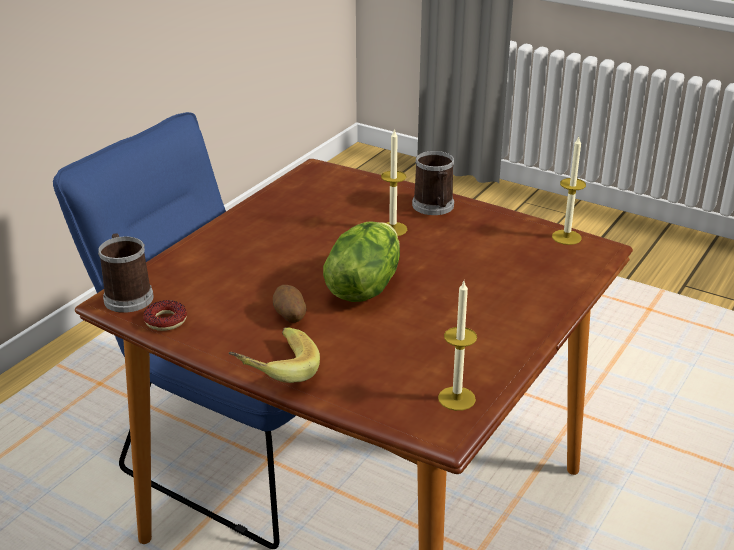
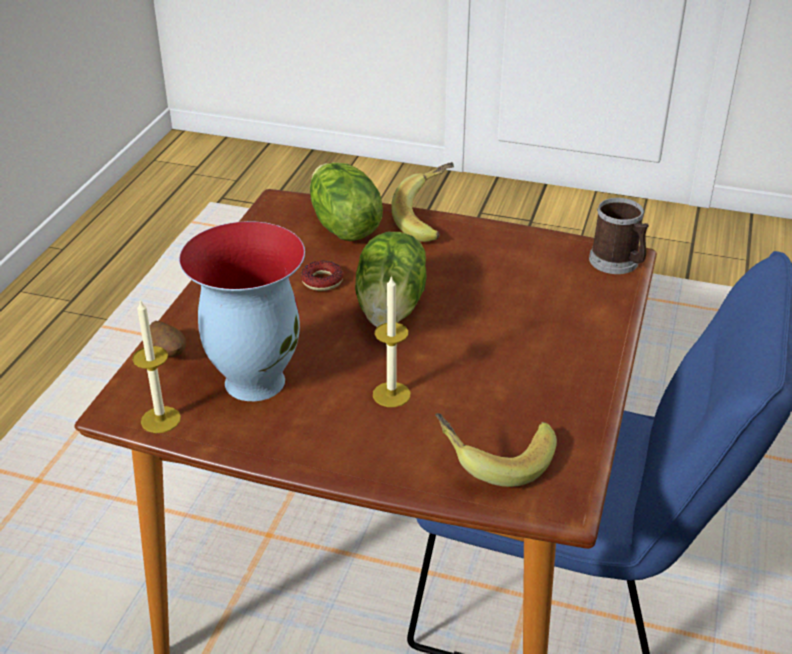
camera: 165 degrees right, 5 degrees up
donut [143,300,187,331] -> donut moved to [301,261,344,291]
potato [273,285,306,323] -> potato moved to [150,321,186,357]
mug [412,151,454,215] -> none
candle [438,281,477,411] -> none
none -> vase [179,221,305,401]
none -> lettuce [310,162,383,241]
none -> banana [435,413,557,487]

